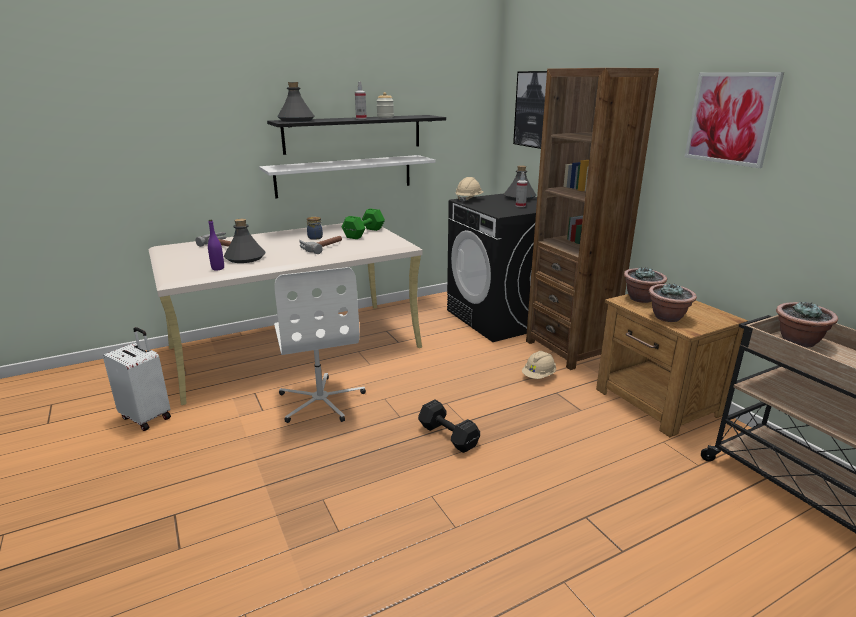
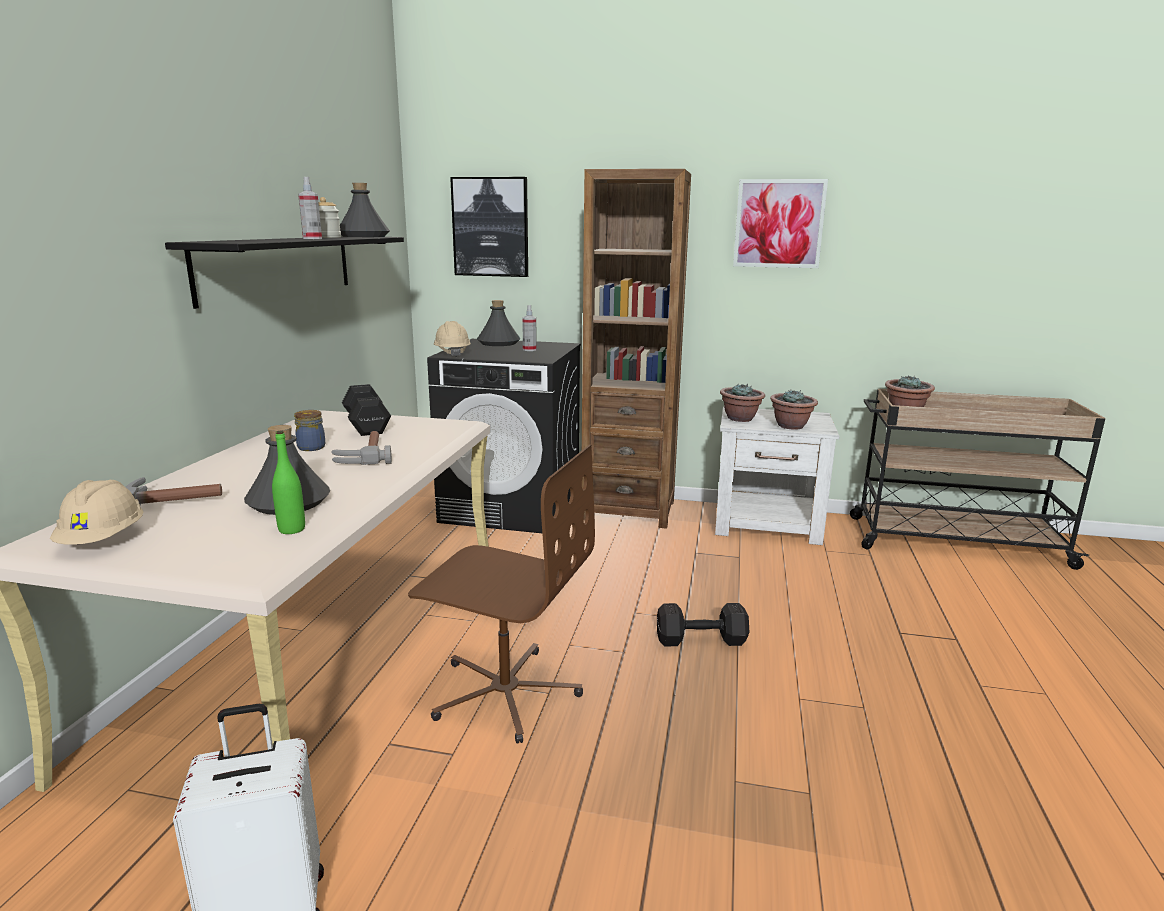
camera: 50 degrees left, 5 degrees down
purple bottle [208,220,224,270] -> green bottle [272,430,305,534]
white shelf [259,155,436,198] -> none
white office chair [274,267,366,423] -> brown office chair [408,445,595,744]
grey bottle [277,82,315,122] -> grey bottle moved to [340,183,390,237]
green dumbbell [342,209,385,239] -> black dumbbell [342,384,391,436]
beige hard hat [522,351,556,379] -> beige hard hat moved to [50,480,143,545]
brown nightstand [596,294,748,437] -> white nightstand [715,407,840,545]

